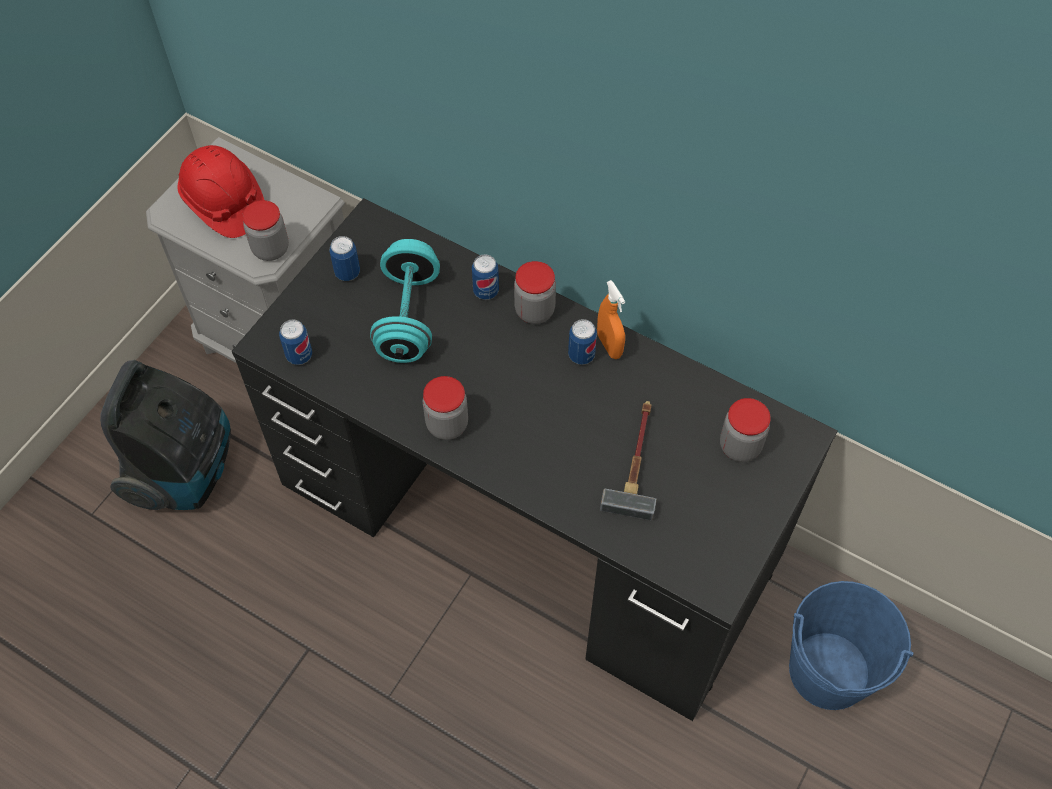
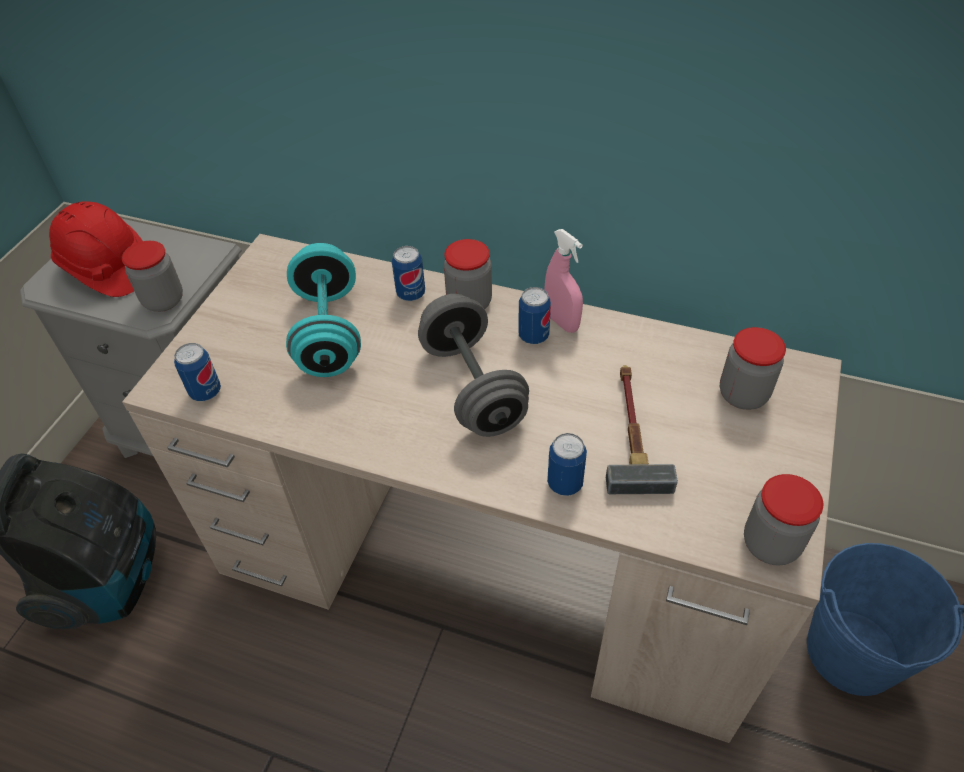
camera: 10 degrees left, 10 degrees down
black desk [232,198,838,721] -> beige desk [122,234,842,743]
can [330,236,360,281] -> can moved to [547,433,587,496]
jar [423,376,468,440] -> jar moved to [744,474,823,566]
orange spray bottle [597,280,625,359] -> pink spray bottle [544,229,583,333]
none -> grey dumbbell [418,294,529,437]

